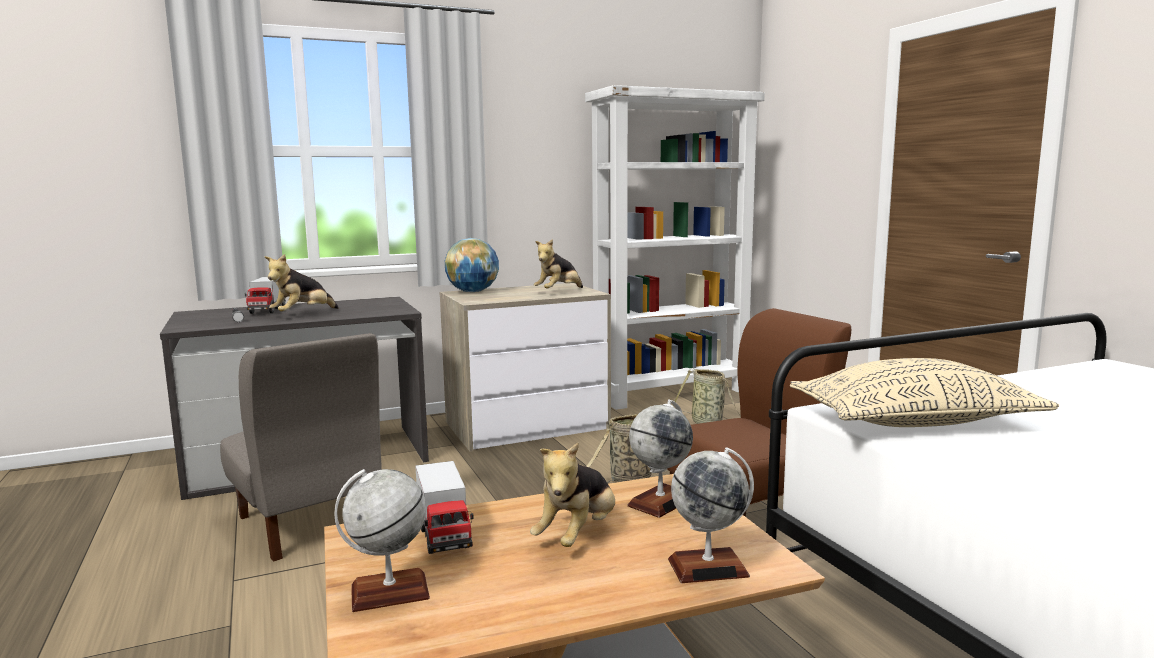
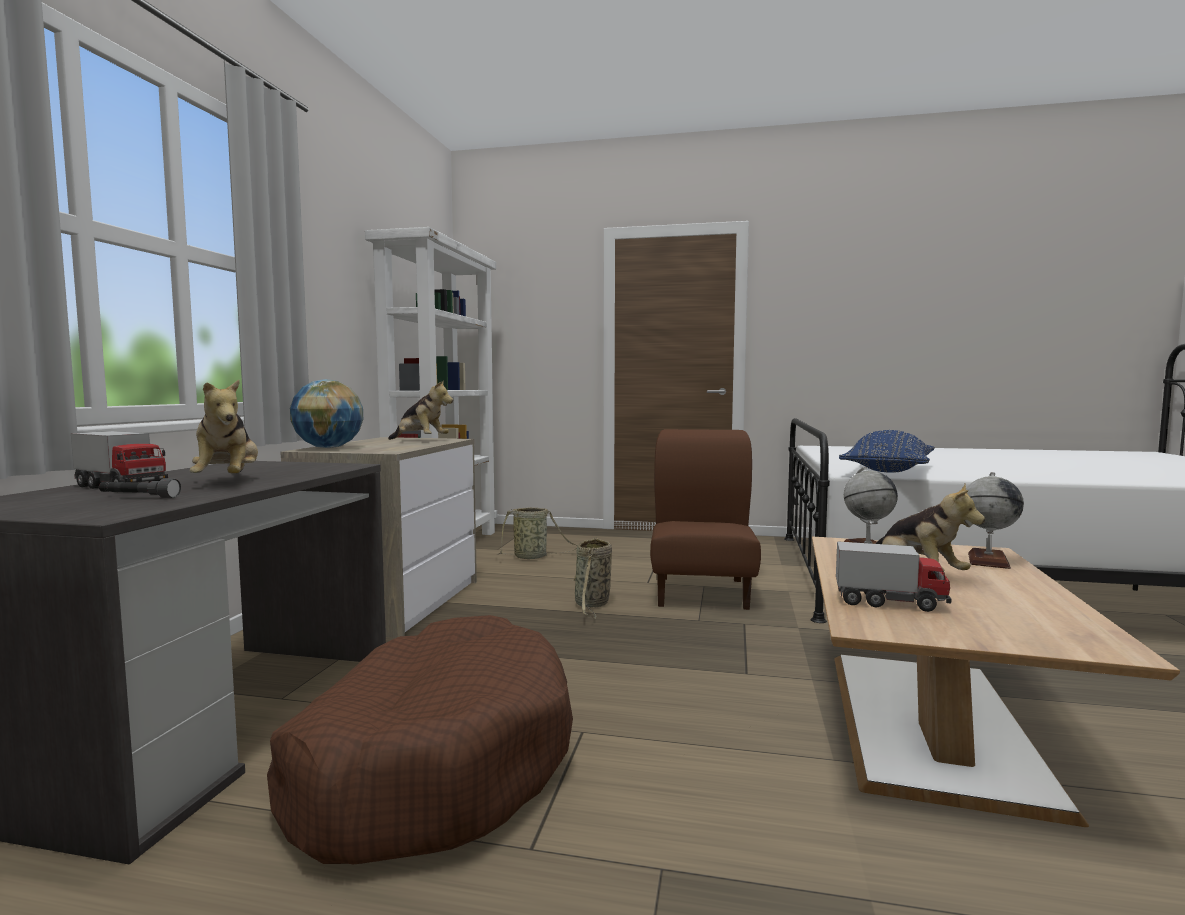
camera: 55 degrees left, 5 degrees down
grey chair [220,333,382,562] -> brown dog bed [267,615,573,864]
globe [334,469,430,612] -> none
plush toy [534,239,583,288] -> plush toy turned 45 degrees counterclockwise [388,382,453,440]
beige pillow [790,358,1059,427] -> blue pillow [839,430,935,473]

